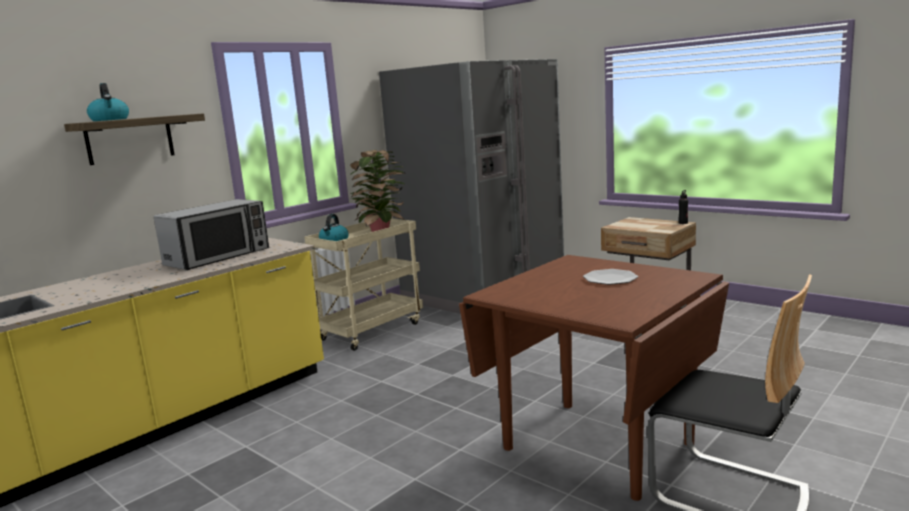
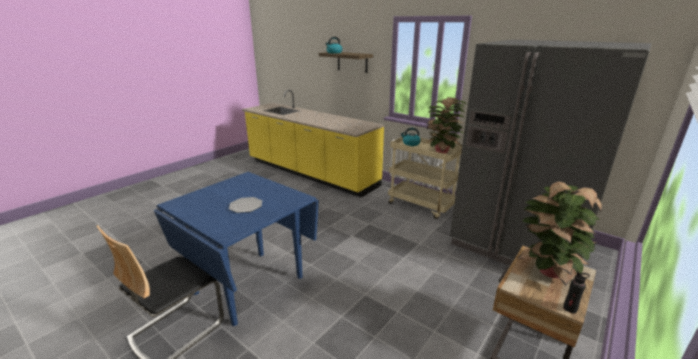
camera: 85 degrees right, 10 degrees up
microwave [154,199,269,270] -> none
brown dining table [459,255,729,501] -> blue dining table [154,172,319,326]
none -> potted plant [518,182,602,286]

